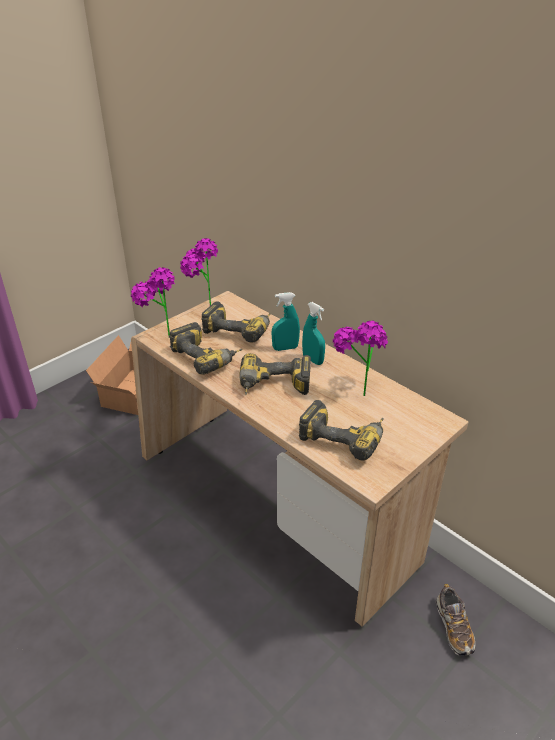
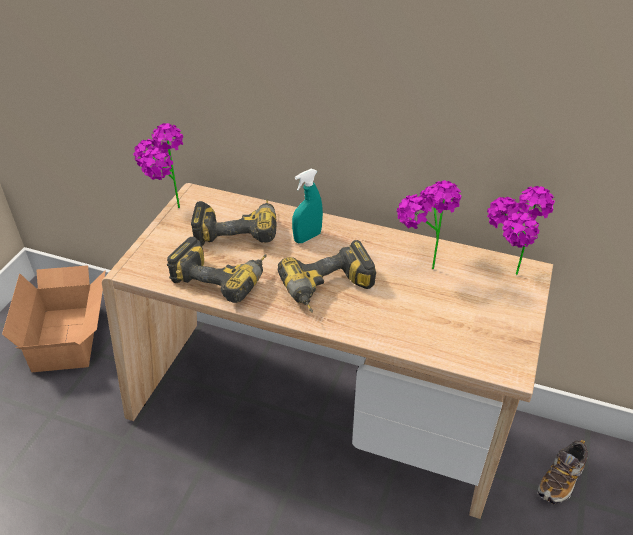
camera: 25 degrees left, 5 degrees up
potted plant [131,267,175,338] -> potted plant moved to [487,186,555,275]
power drill [299,400,383,460] -> none
turquoise spray bottle [302,302,325,365] -> none
shoe [436,584,475,656] -> shoe turned 75 degrees clockwise [538,440,588,504]

